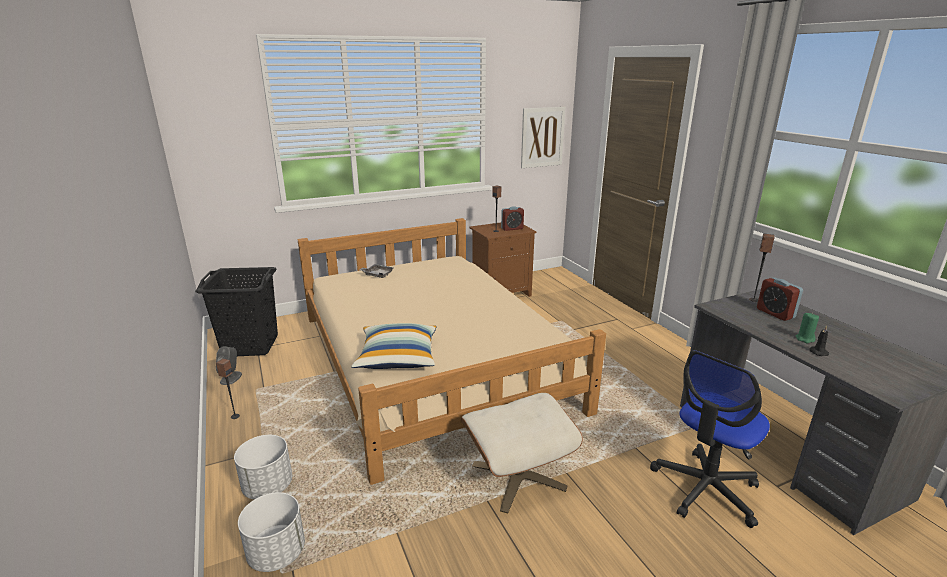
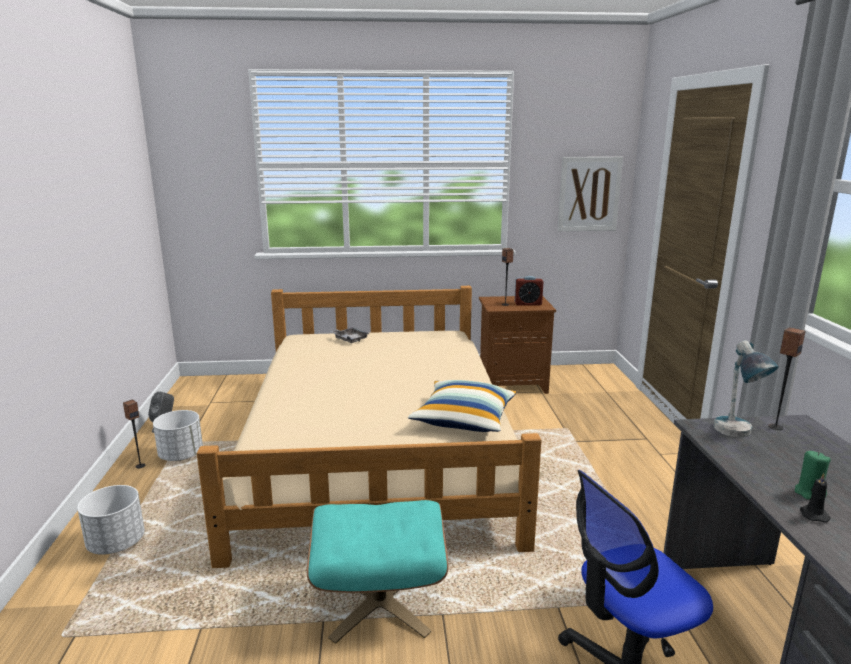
camera: 20 degrees right, 5 degrees down
black laundry basket [195,267,278,356] -> none
white planter [238,492,305,572] -> white planter moved to [153,410,203,461]
pillow [351,323,436,369] -> pillow moved to [408,380,516,432]
beige ottoman [461,393,583,514] -> turquoise ottoman [307,500,449,644]
alarm clock [757,277,803,321] -> none
none -> table lamp [714,340,779,437]

